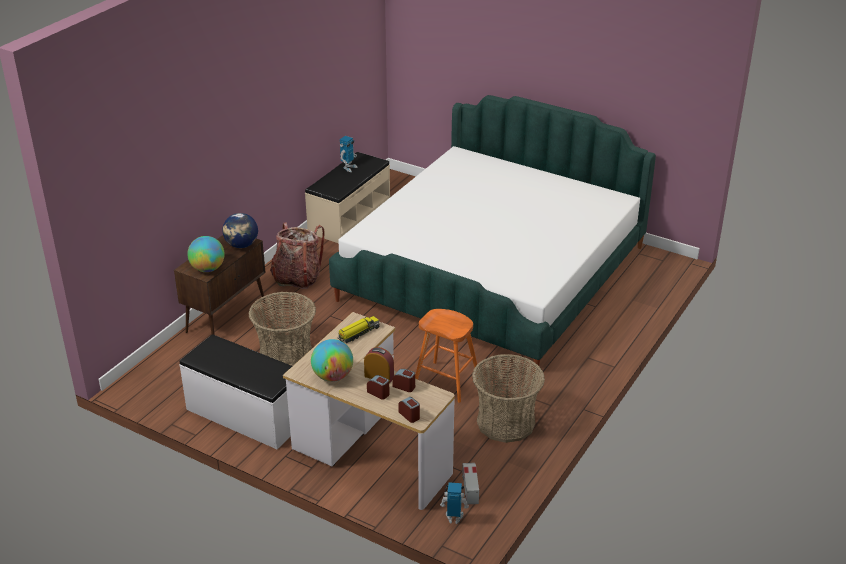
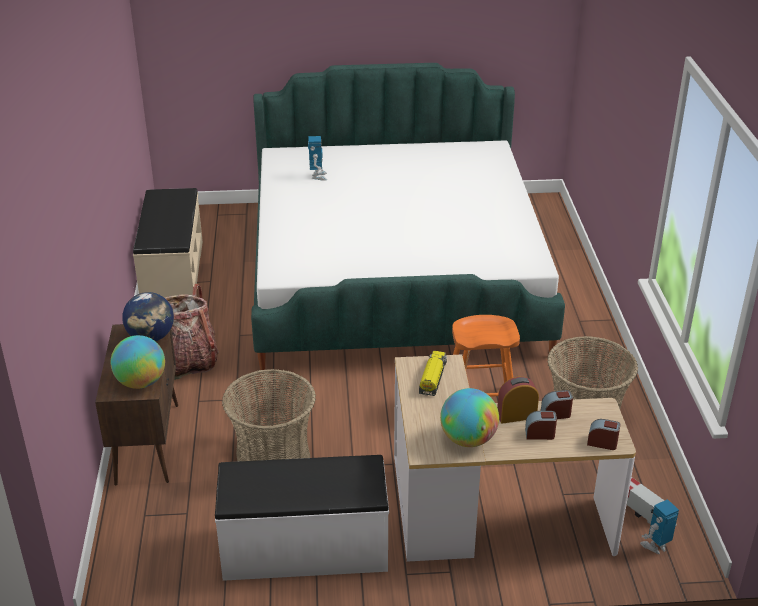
camera: 35 degrees left, 0 degrees up
toy robot [340,136,358,172] -> toy robot moved to [308,136,327,181]

